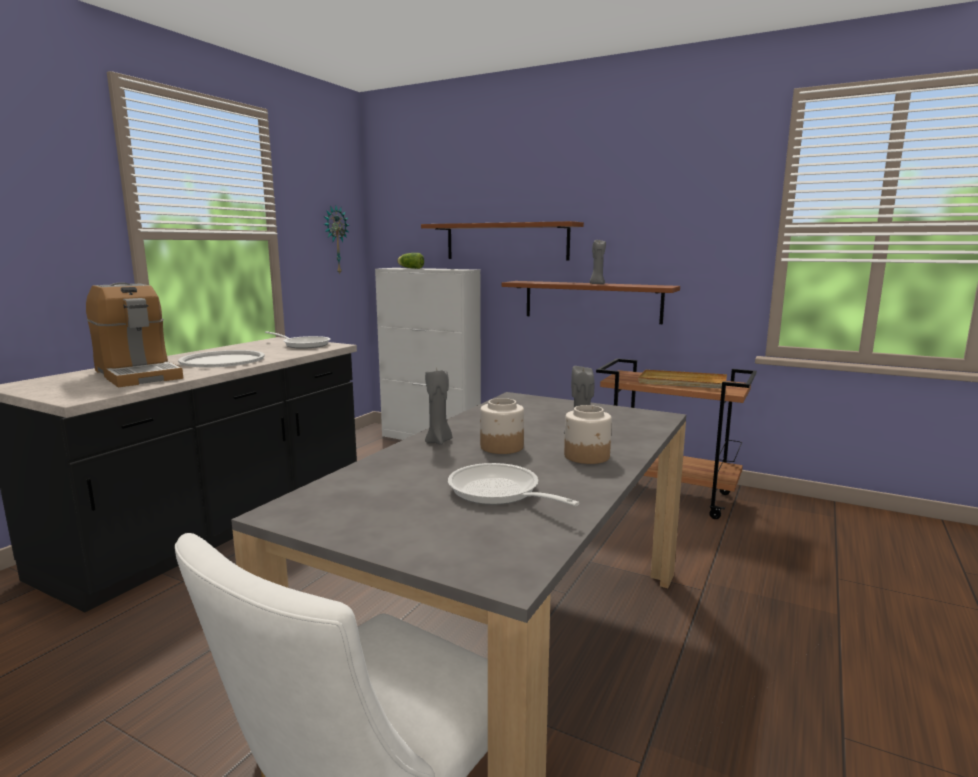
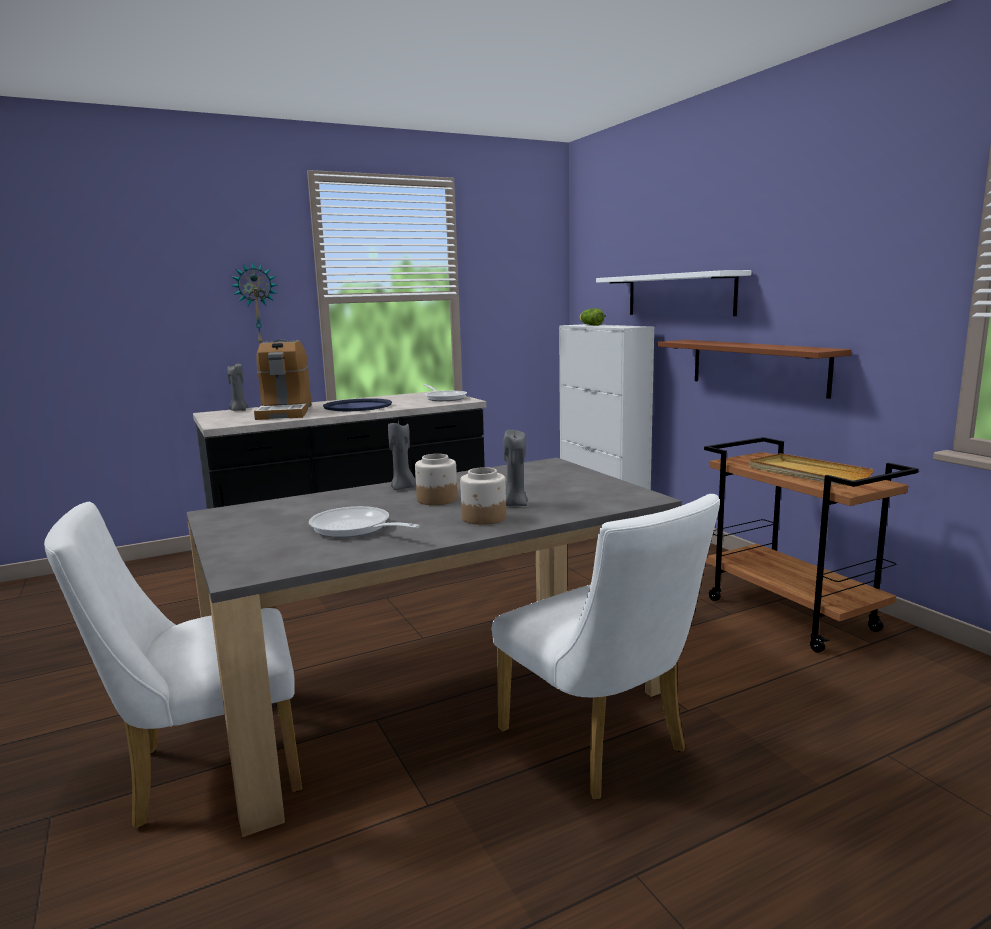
camera: 35 degrees right, 0 degrees up
white tray [178,350,265,368] -> blue tray [323,398,392,411]
wall clock [324,206,349,275] -> wall clock moved to [231,261,277,344]
brown shelf [421,221,584,260] -> white shelf [596,270,751,316]
frying pan [448,463,580,506] -> frying pan turned 45 degrees counterclockwise [309,506,420,538]
grey candle [590,239,606,284] -> grey candle moved to [227,364,248,411]
none -> white chair [492,494,720,799]

